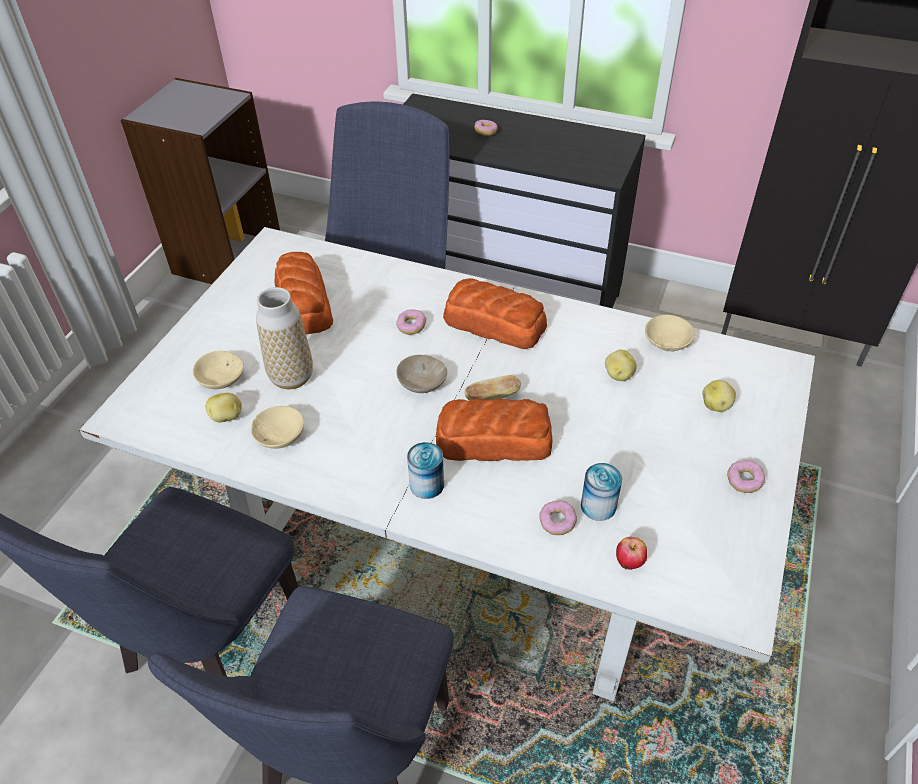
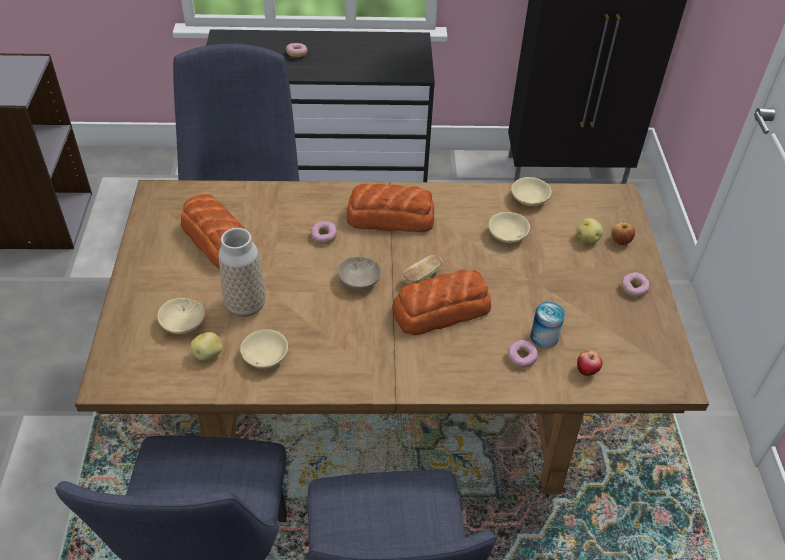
camera: 25 degrees left, 0 degrees up
white dining table [79,227,815,701] -> brown dining table [75,180,709,494]
can [407,442,444,499] -> none
potato [605,350,637,381] -> beige bowl [488,212,530,243]
none -> apple [611,223,635,245]

